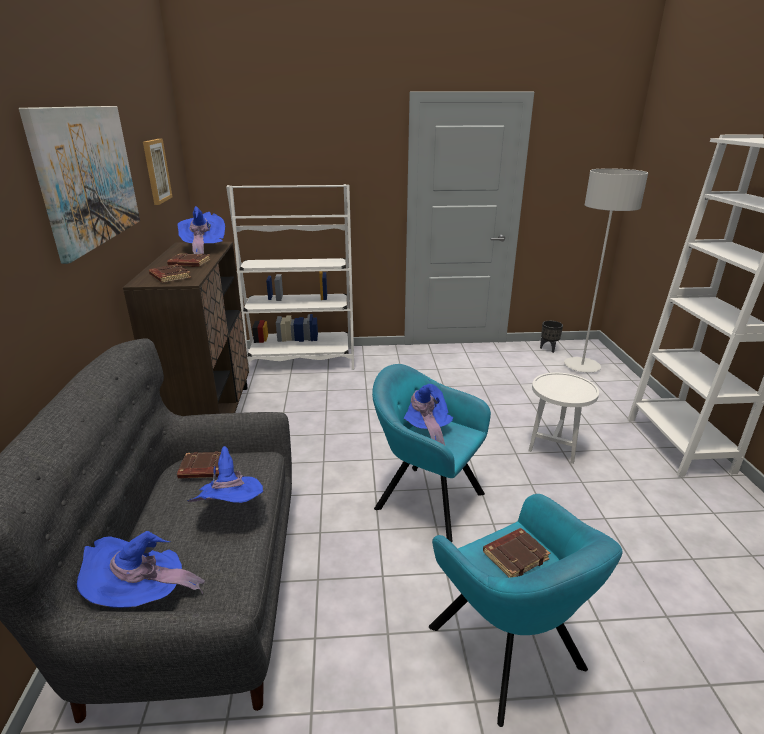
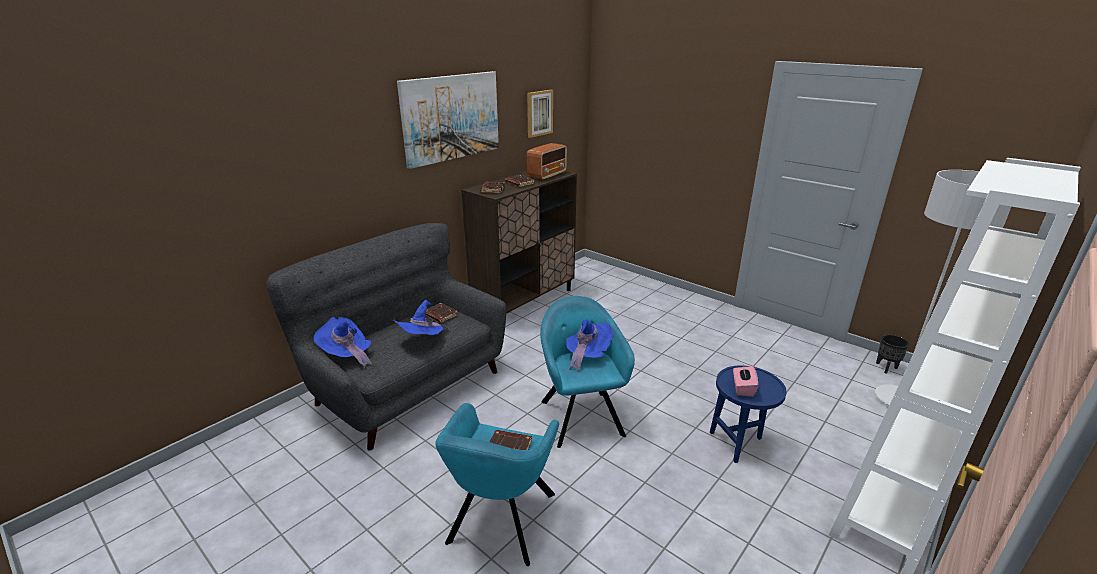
camera: 45 degrees right, 0 degrees up
blue hat [177,206,225,254] -> radio [527,143,567,181]
white bookcase [226,184,354,372] -> none
white side table [529,373,599,464] -> blue side table [710,365,786,463]
none -> pink tissue box [733,364,758,397]

